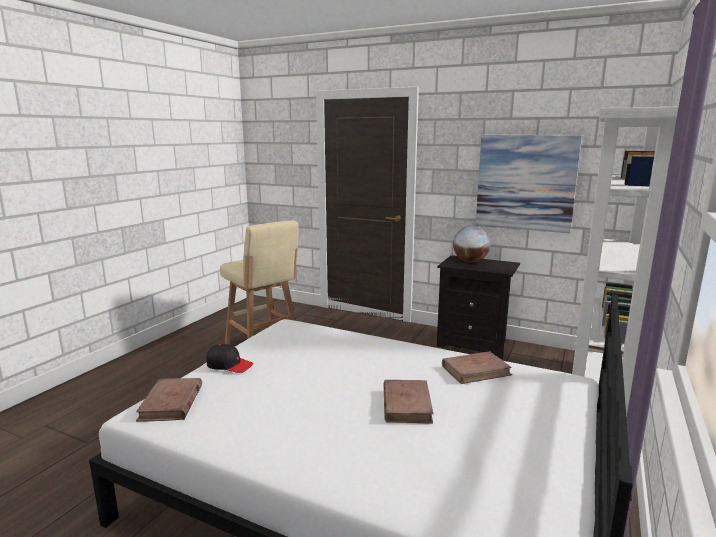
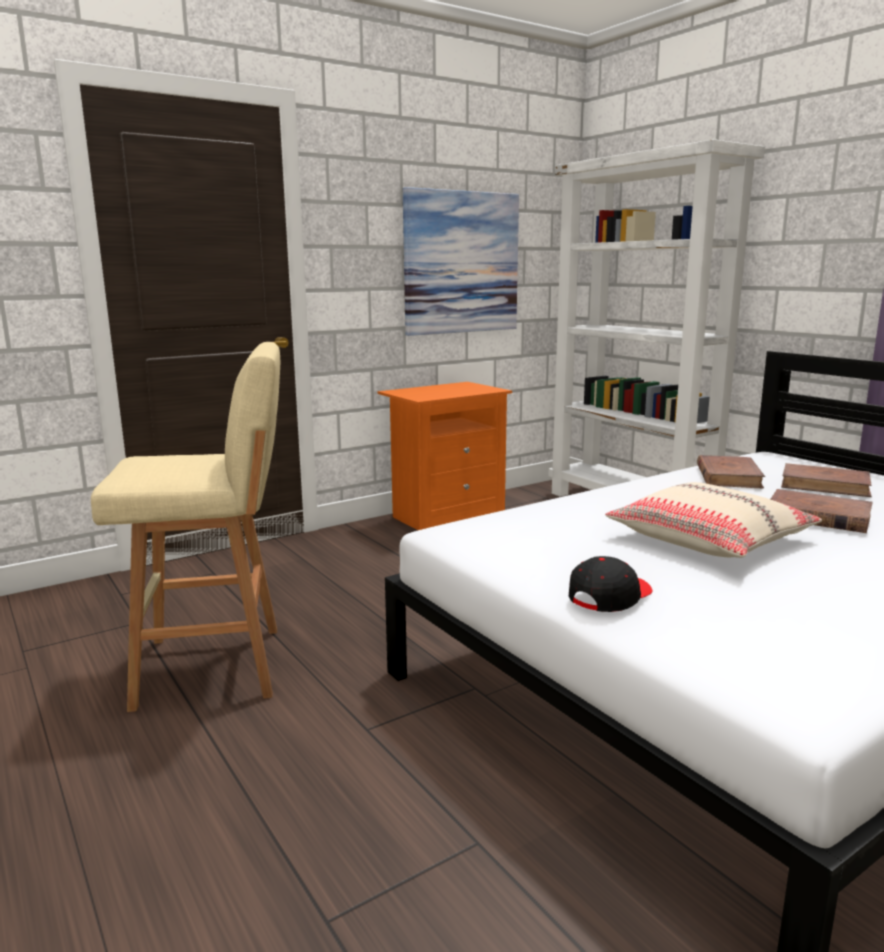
camera: 60 degrees left, 0 degrees up
brown book [136,378,202,422] -> brown book moved to [781,463,872,497]
black nightstand [437,255,520,359] -> orange nightstand [378,382,512,530]
globe [453,226,490,263] -> none
none -> beige pillow [605,482,822,558]

